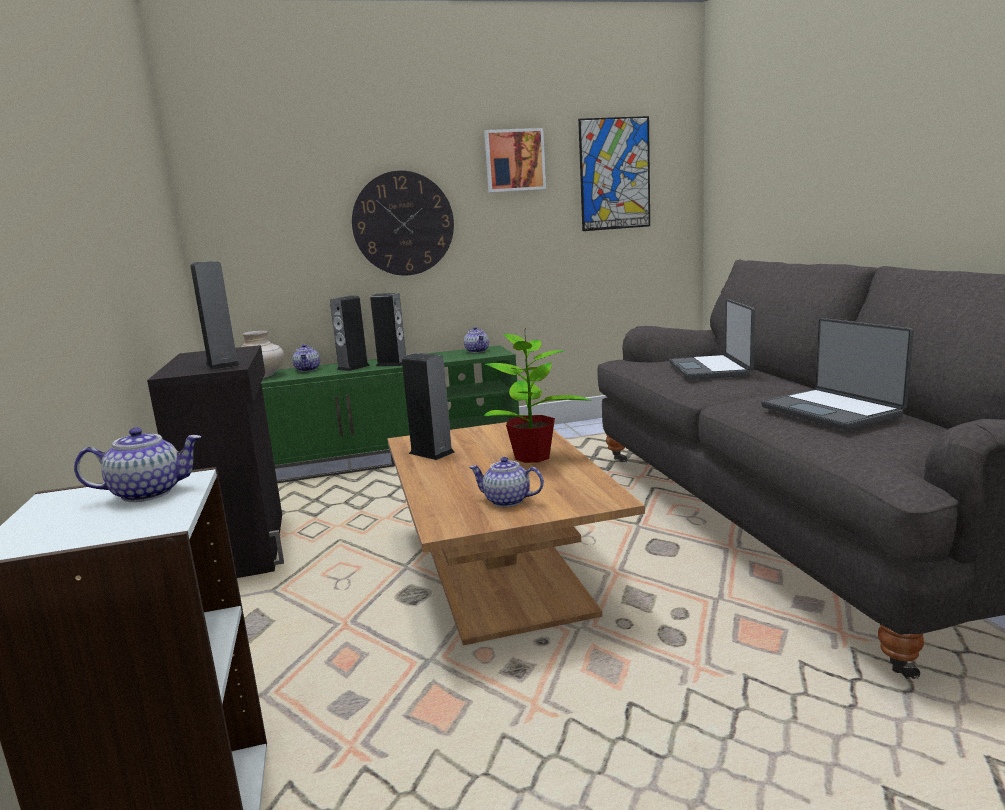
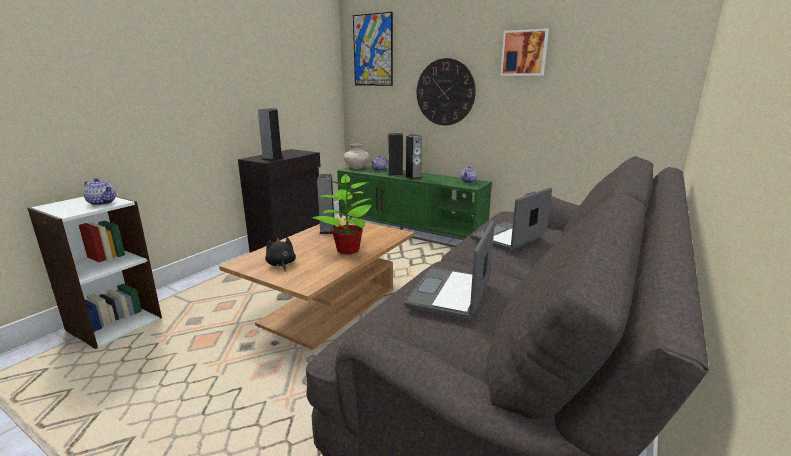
camera: 45 degrees right, 5 degrees up
teapot [469,457,544,507] -> black plush toy [265,237,296,271]
picture [578,116,650,231] -> picture moved to [353,12,393,86]

